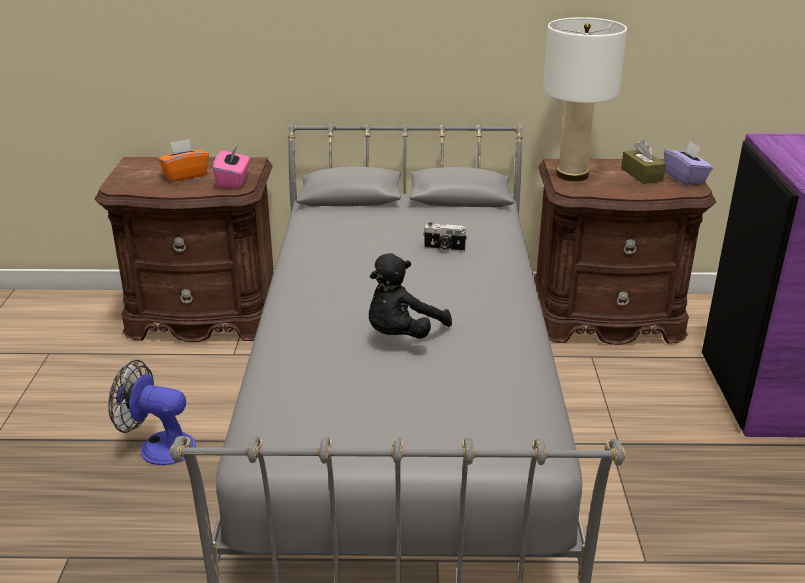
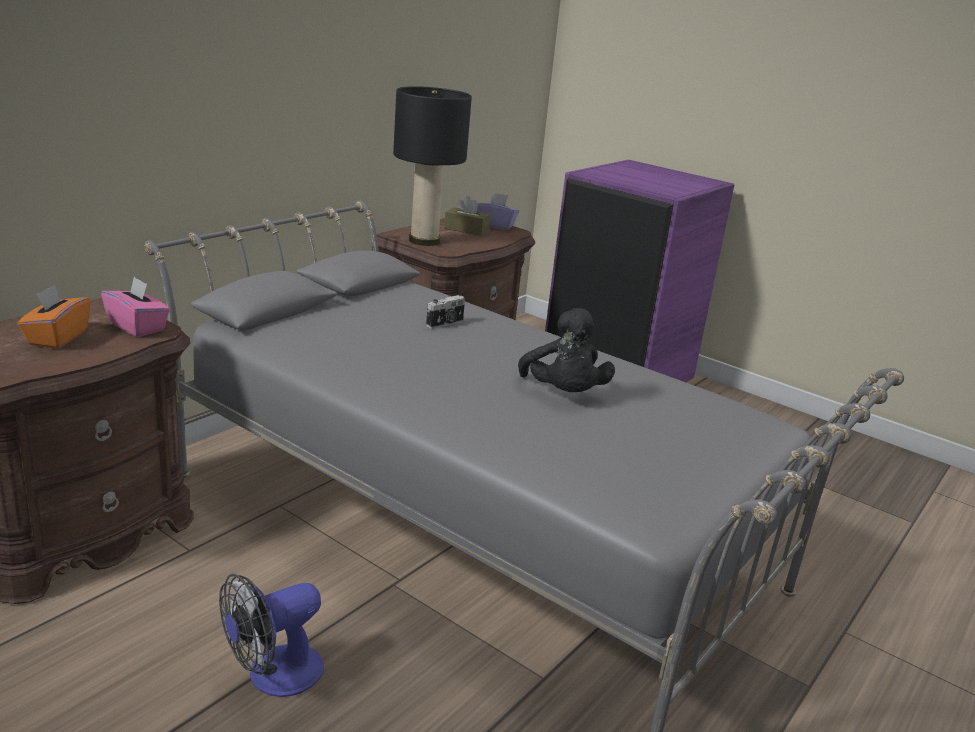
camera: 55 degrees left, 5 degrees down
white table lamp [543,17,627,181] -> black table lamp [393,86,472,246]

